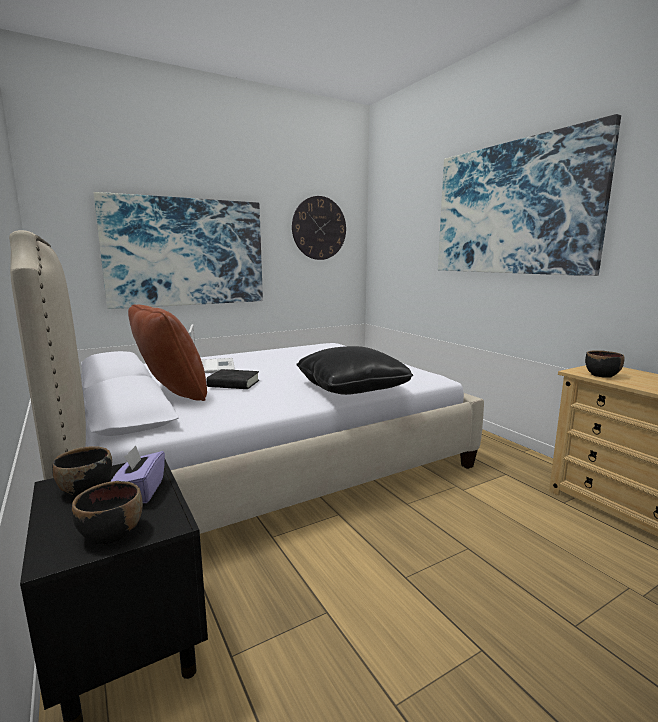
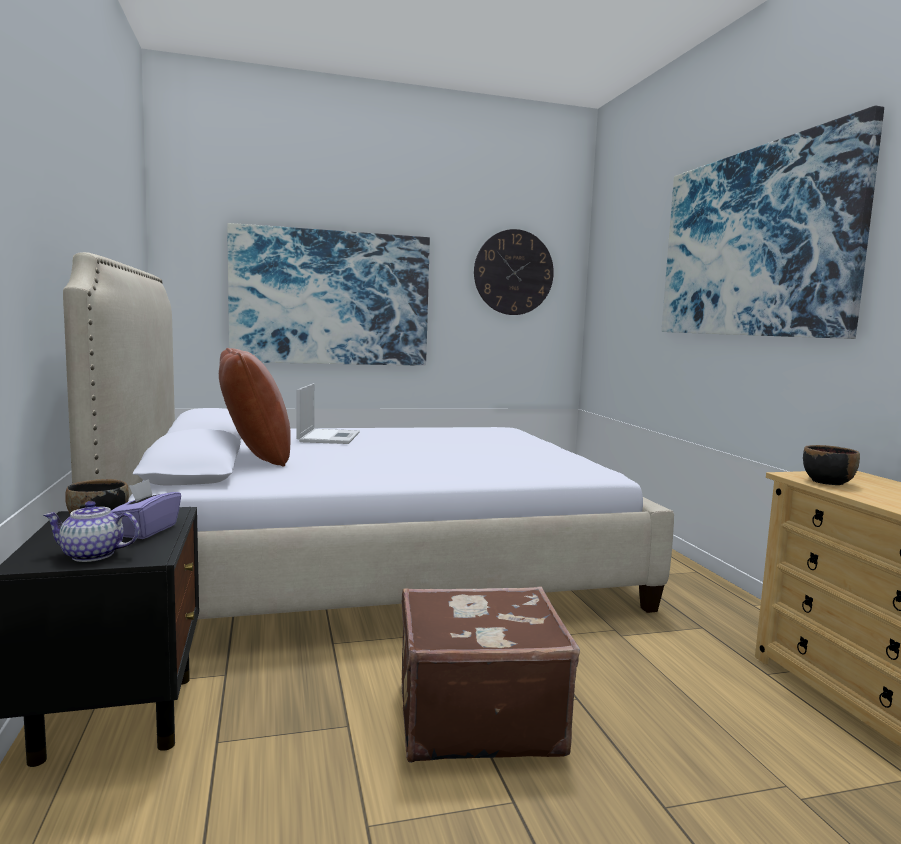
camera: 15 degrees right, 5 degrees down
black bowl [72,481,143,544] -> teapot [44,501,139,562]
black book [206,369,259,389] -> none
black pillow [297,346,413,395] -> none
none -> brown suitcase [401,587,580,763]

